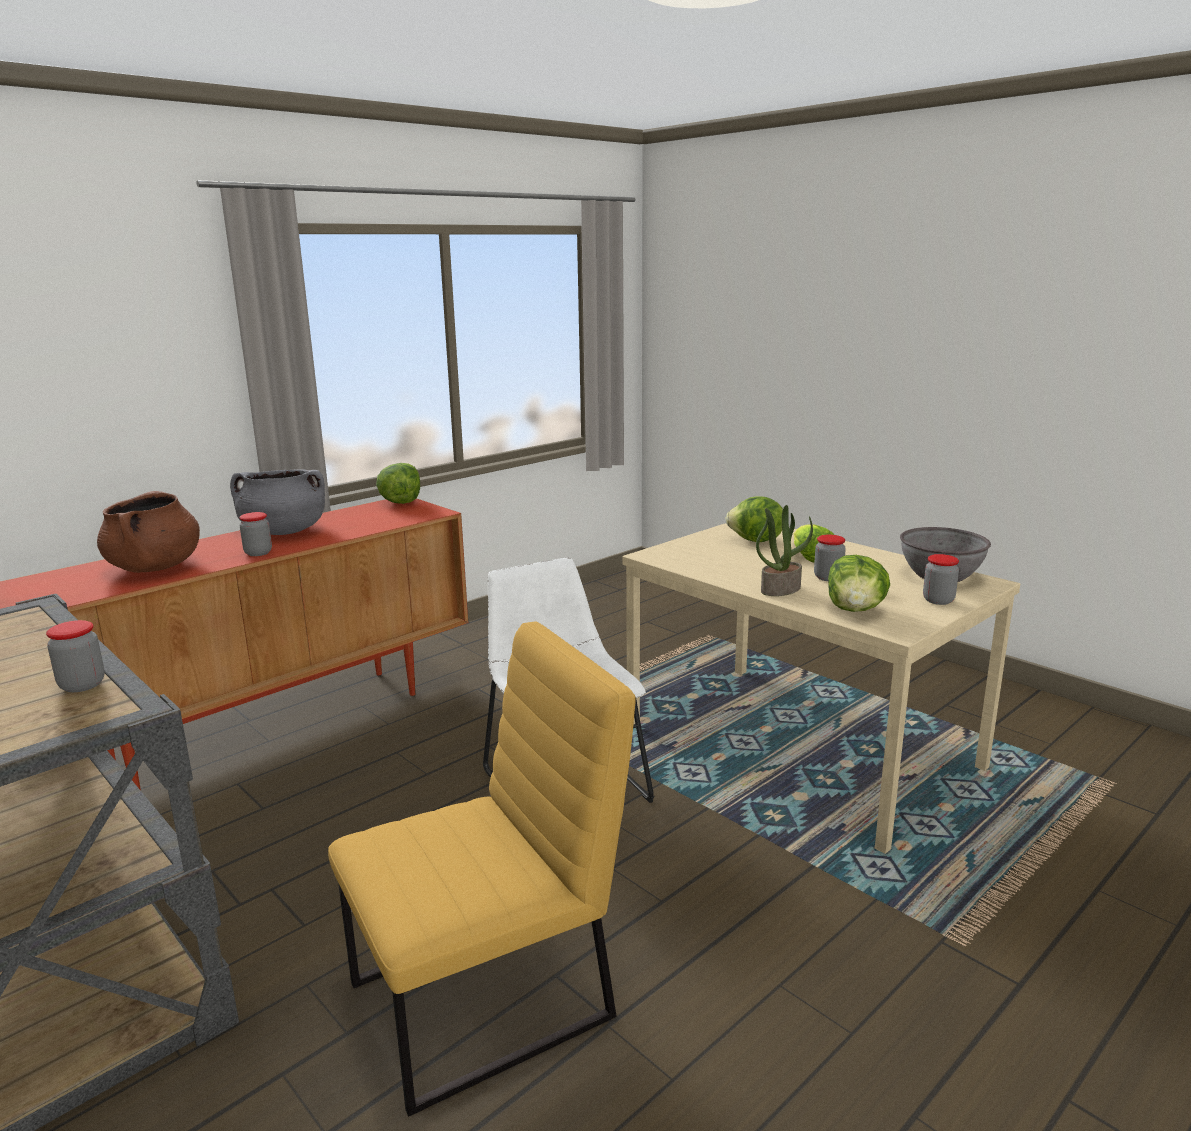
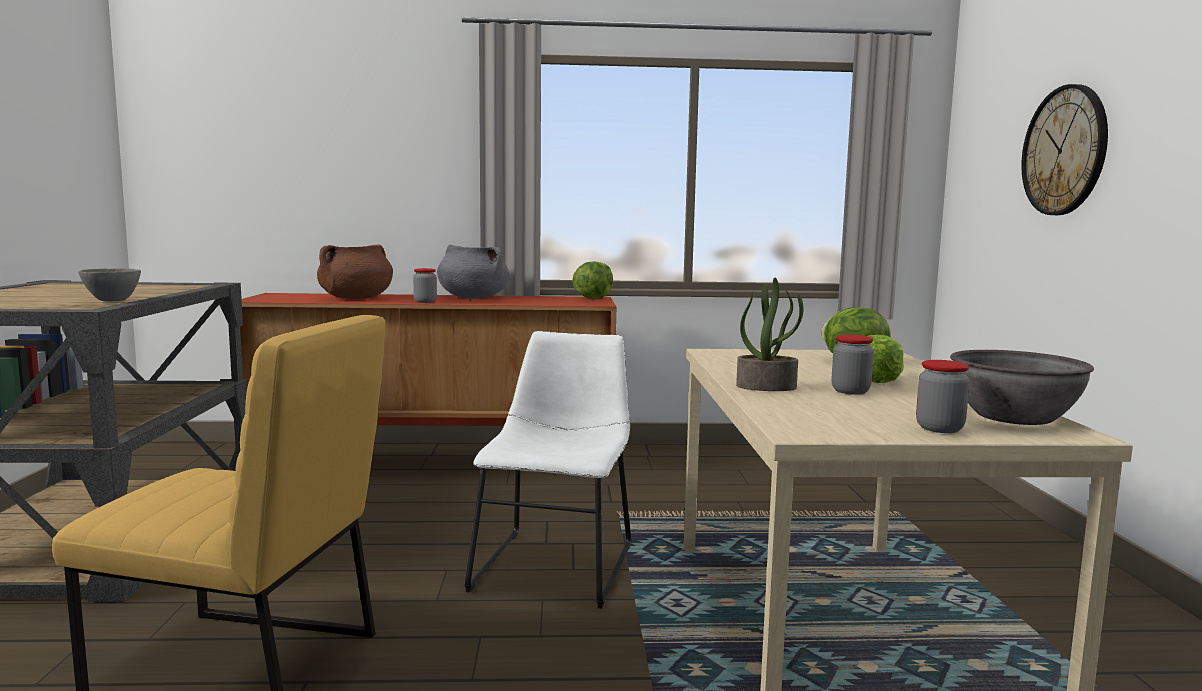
camera: 40 degrees right, 10 degrees down
jar [46,620,105,692] -> grey bowl [78,268,141,301]
lettuce [828,555,890,612] -> none
none -> wall clock [1021,84,1108,215]

